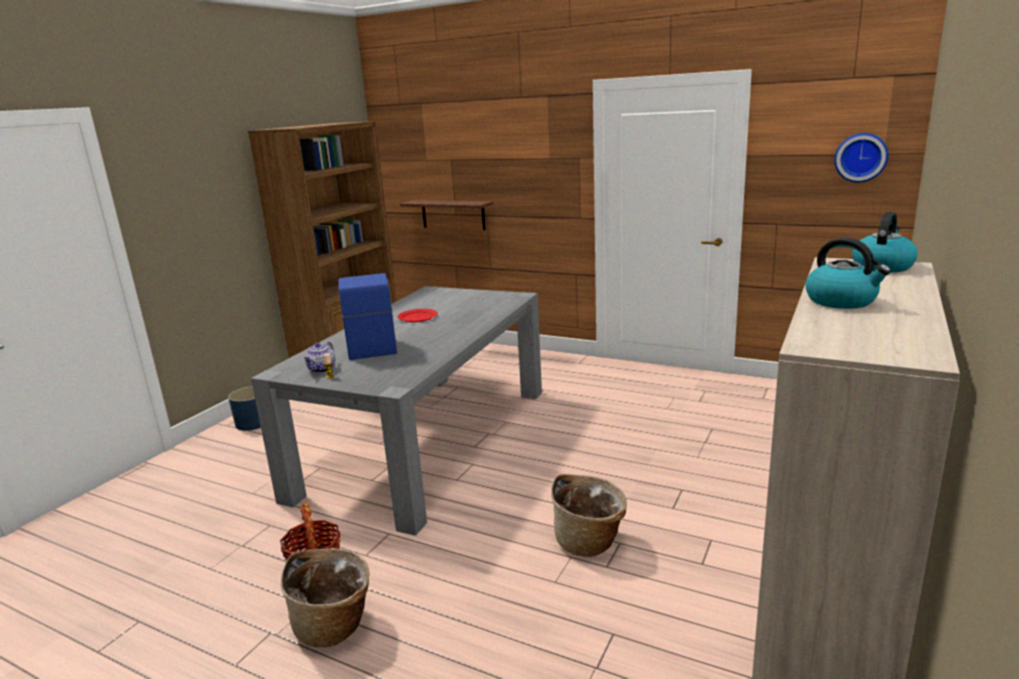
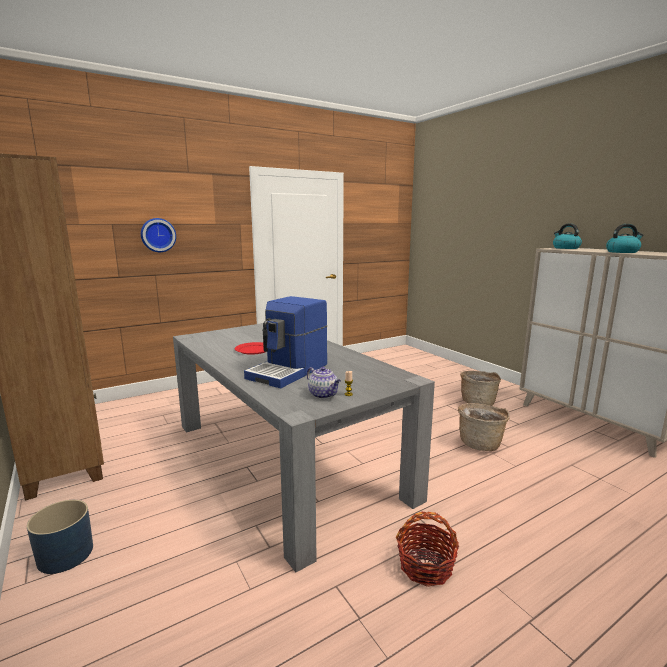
camera: 60 degrees left, 5 degrees down
basket [281,548,369,647] -> basket moved to [460,371,501,406]
coffee machine [338,273,397,360] -> coffee machine turned 75 degrees counterclockwise [244,296,328,388]
brown shelf [400,200,493,230] -> none
wall clock [834,133,889,182] -> wall clock moved to [141,218,176,252]

